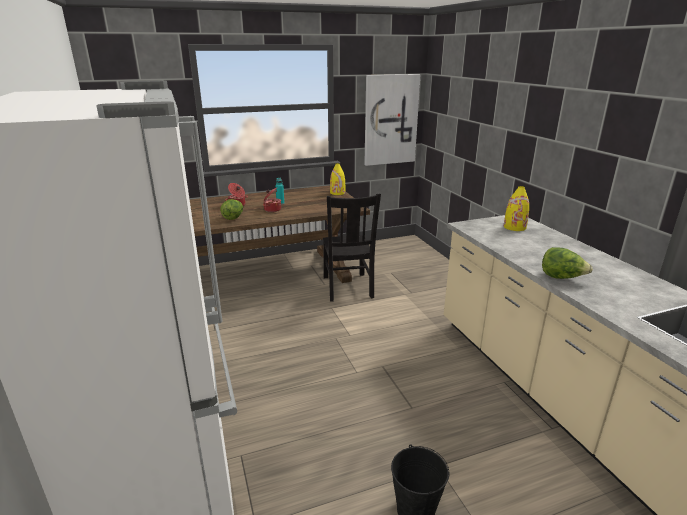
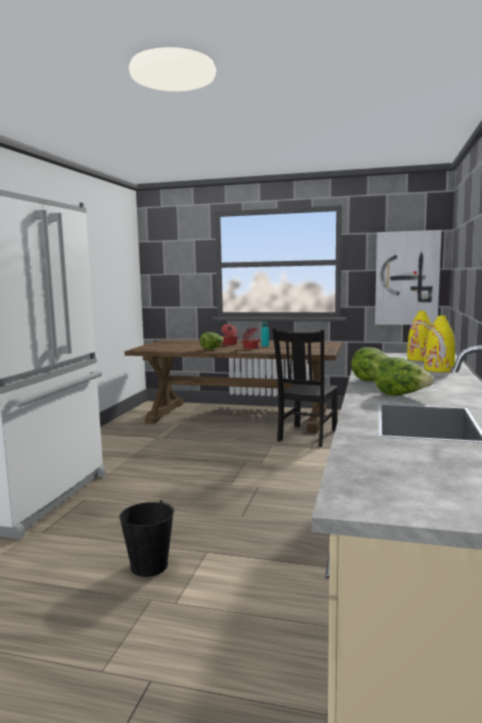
camera: 35 degrees right, 15 degrees down
yellow vase [330,163,345,195] -> yellow vase moved to [424,316,455,372]
none -> lettuce [374,357,434,396]

